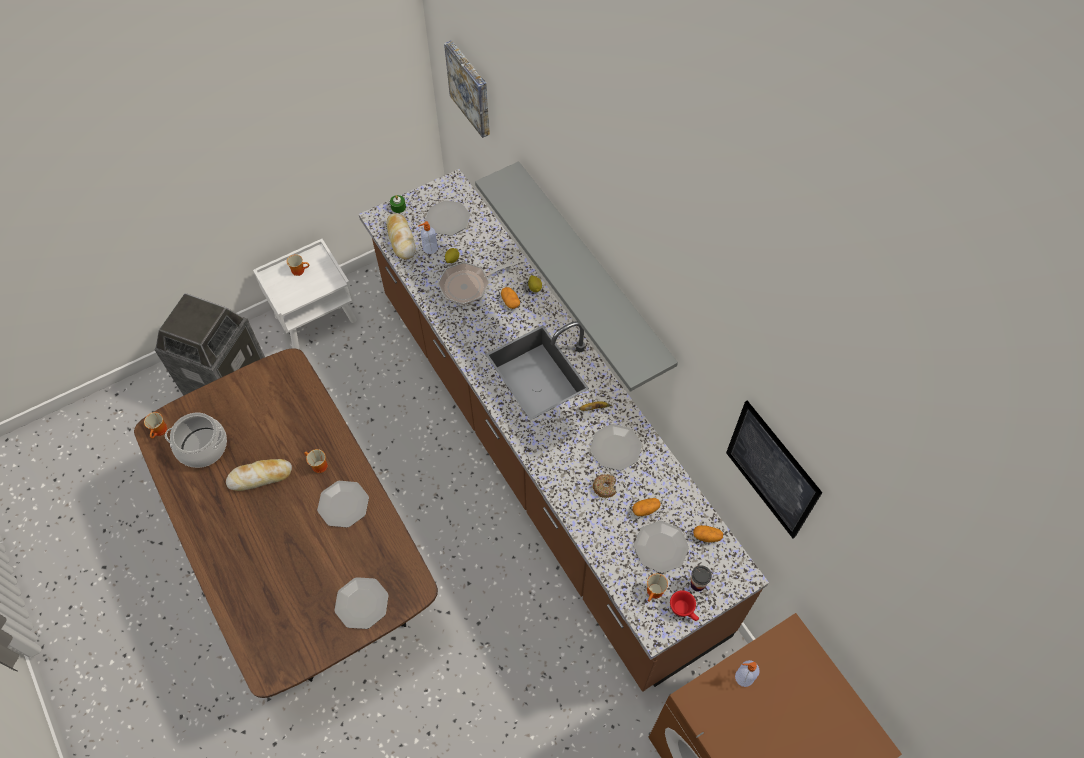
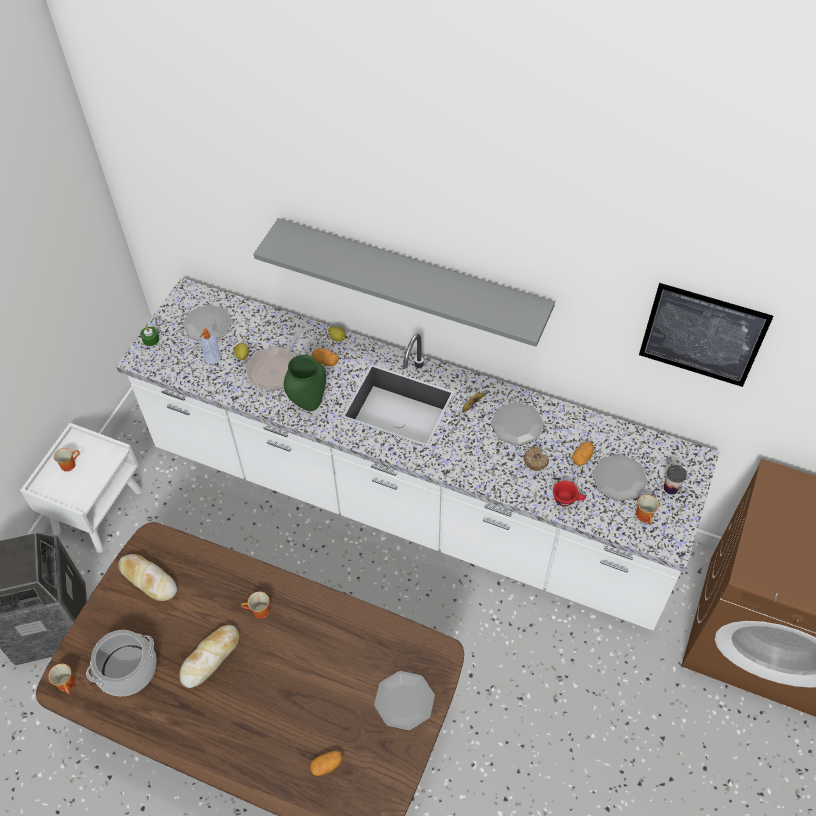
camera: 35 degrees left, 5 degrees down
plate [317,481,369,528] -> none
brown counter [359,169,769,692] -> white counter [116,277,720,631]
bread [386,213,416,260] -> bread moved to [118,554,177,601]
picture [444,40,490,138] -> none
red cup [670,590,699,621] -> red cup moved to [553,480,586,507]
potato [693,525,723,542] -> potato moved to [310,751,343,776]
soap dispenser [735,660,760,687] -> none
none -> green vase [284,355,326,411]

